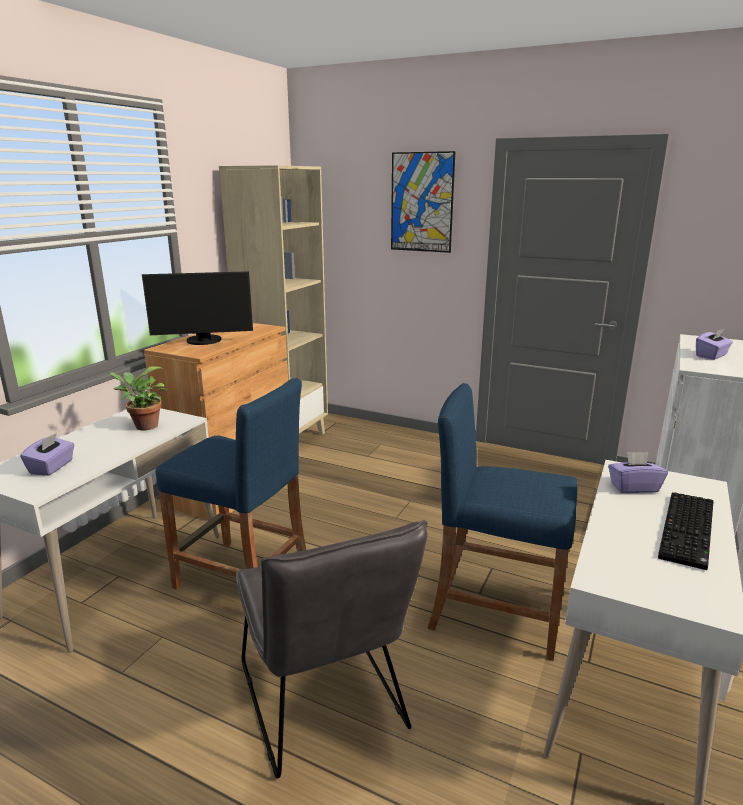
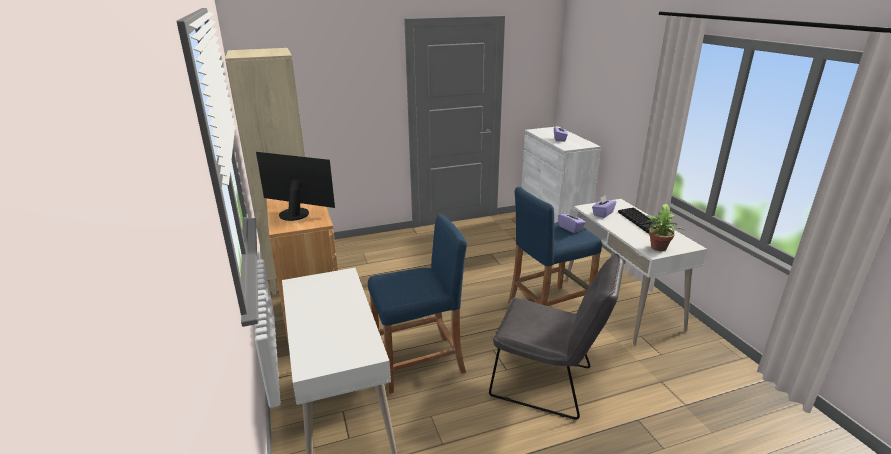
camera: 45 degrees left, 5 degrees up
purple tissue box [20,433,75,476] -> purple tissue box moved to [558,209,586,233]
potted plant [109,366,168,431] -> potted plant moved to [645,204,684,251]
monitor [142,271,253,345] -> monitor turned 105 degrees counterclockwise [256,152,335,221]
picture [391,151,456,253] -> none

